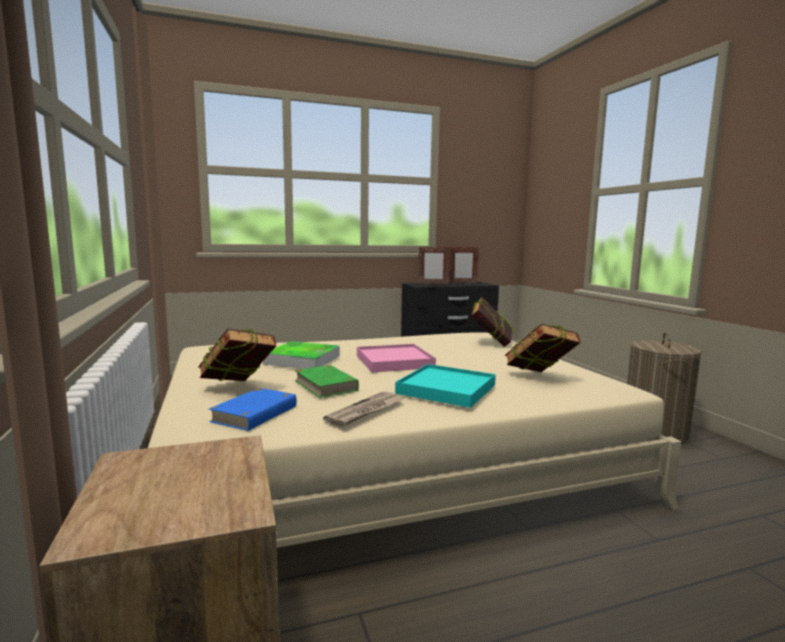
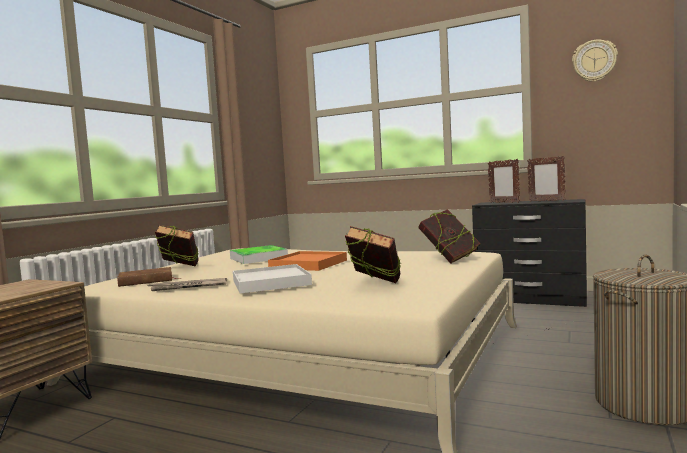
camera: 45 degrees right, 5 degrees down
blue book [209,388,297,431] -> brown book [117,267,181,287]
green book [295,365,359,398] -> none
pink tray [357,344,436,372] -> orange tray [268,251,347,271]
turquoise tray [395,364,496,408] -> white tray [233,264,312,293]
none -> wall clock [572,39,618,82]

